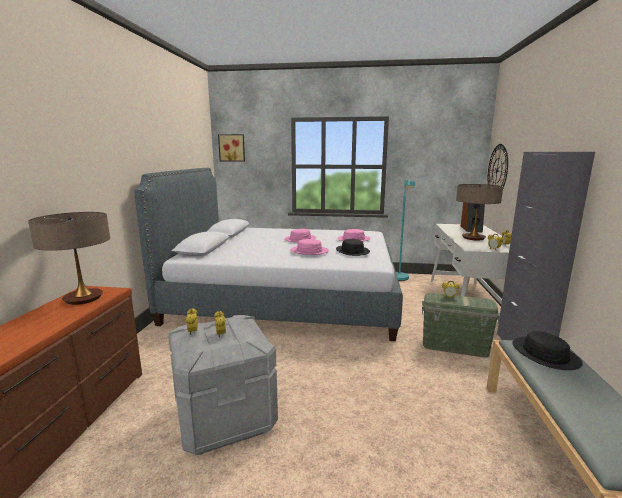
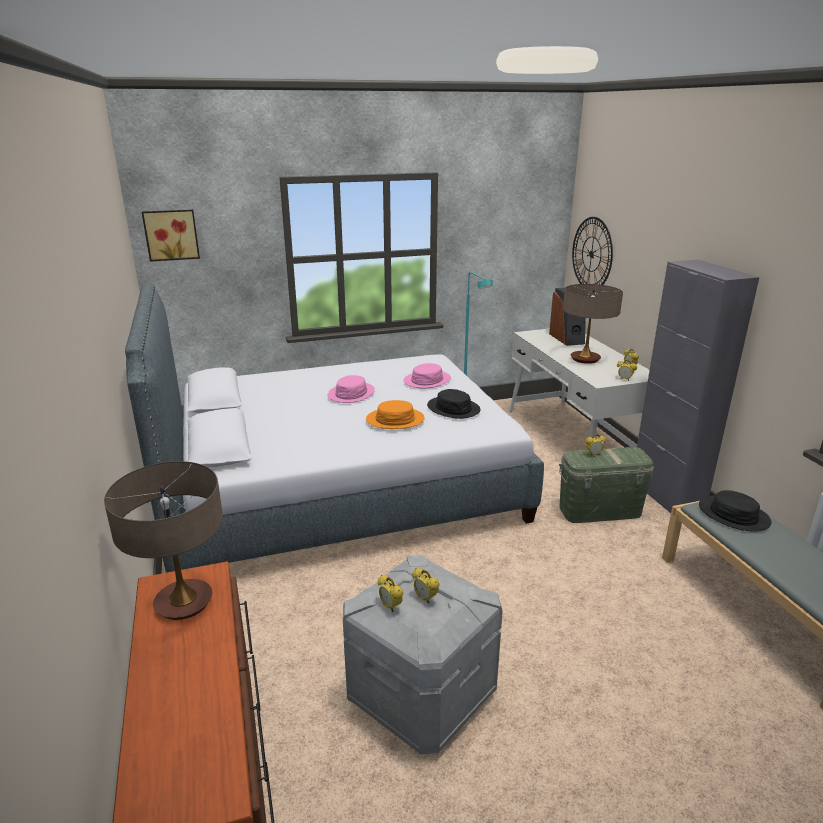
camera: 25 degrees left, 10 degrees up
pink hat [291,239,329,255] -> orange hat [366,400,425,429]

